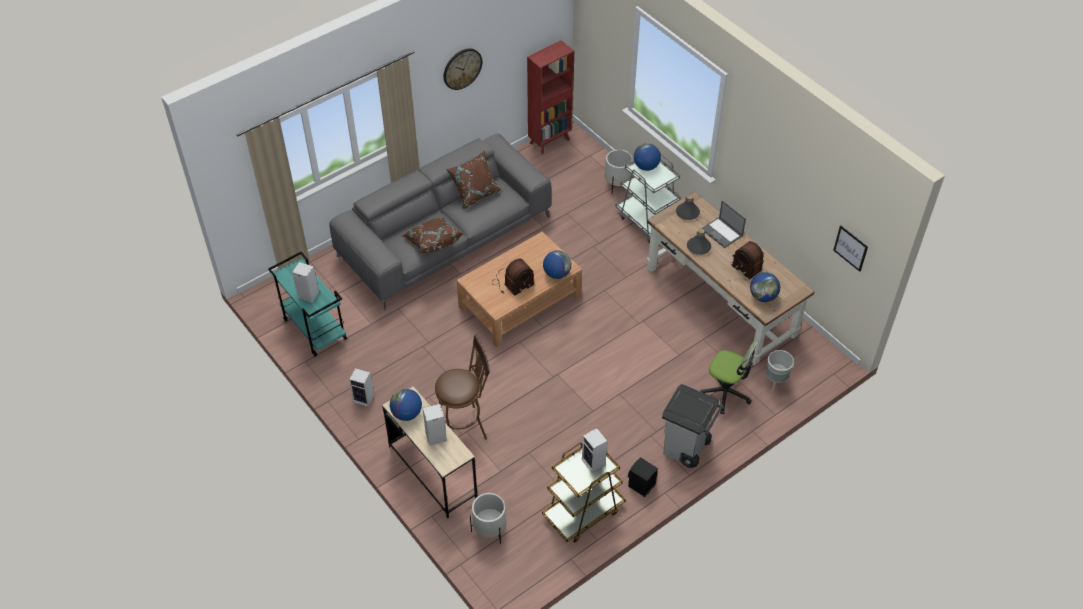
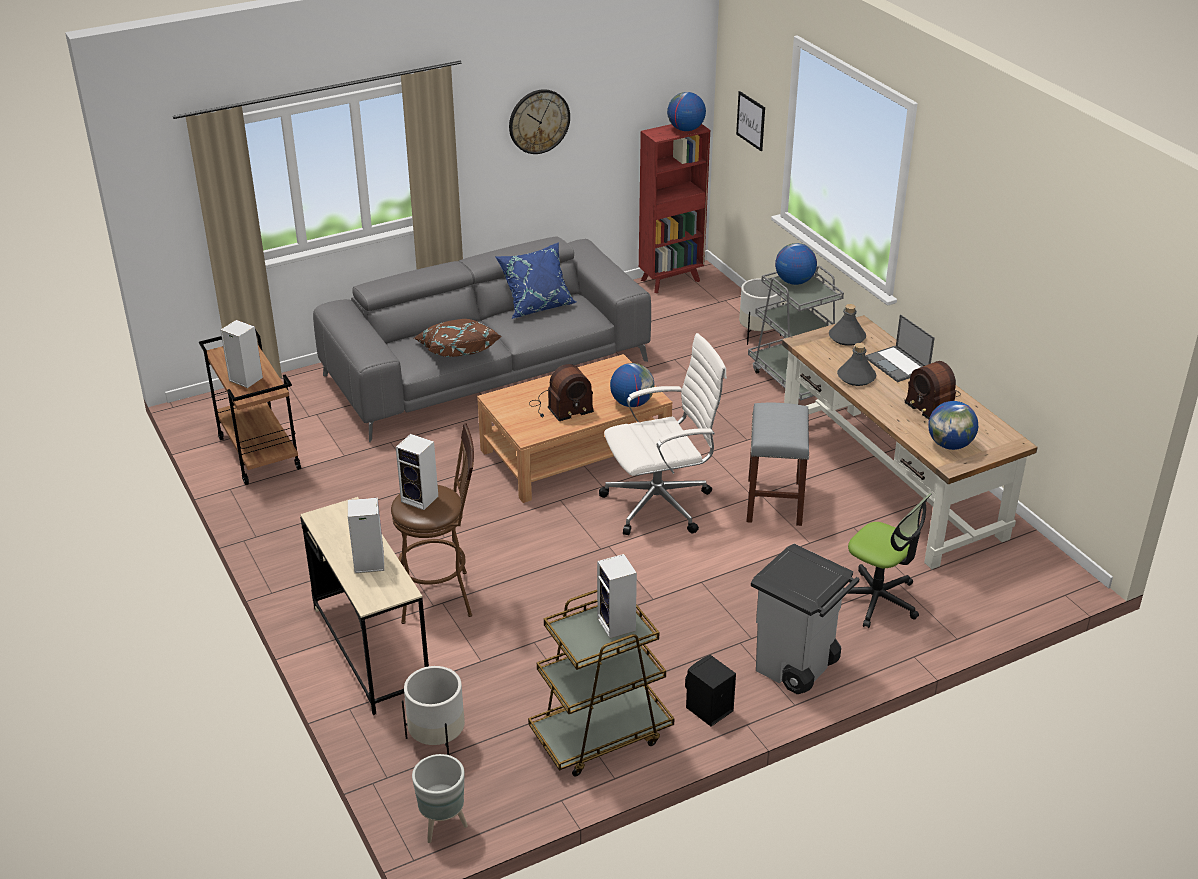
camera: 10 degrees right, 15 degrees down
turquoise cart [268,252,347,357] -> brown cart [199,329,301,485]
speaker [349,368,374,407] -> speaker moved to [396,434,438,510]
globe [390,389,422,421] -> globe moved to [667,92,706,131]
brown pillow [446,151,501,209] -> blue pillow [496,242,576,319]
grey planter [766,350,794,393] -> grey planter moved to [412,754,468,843]
picture [833,226,868,272] -> picture moved to [736,91,765,151]
none -> white office chair [599,333,727,535]
none -> grey stool [747,403,809,526]

